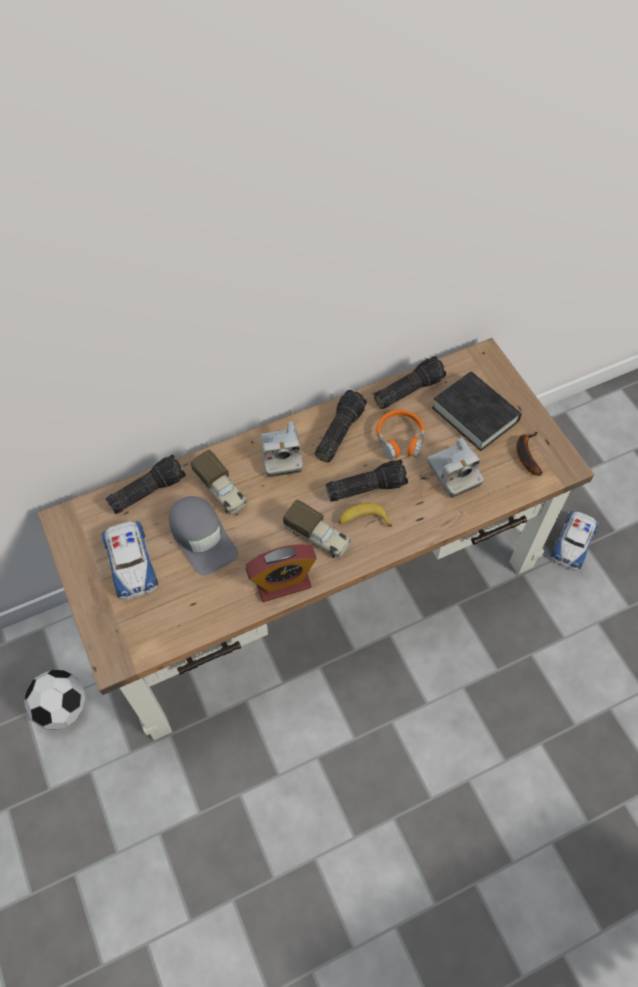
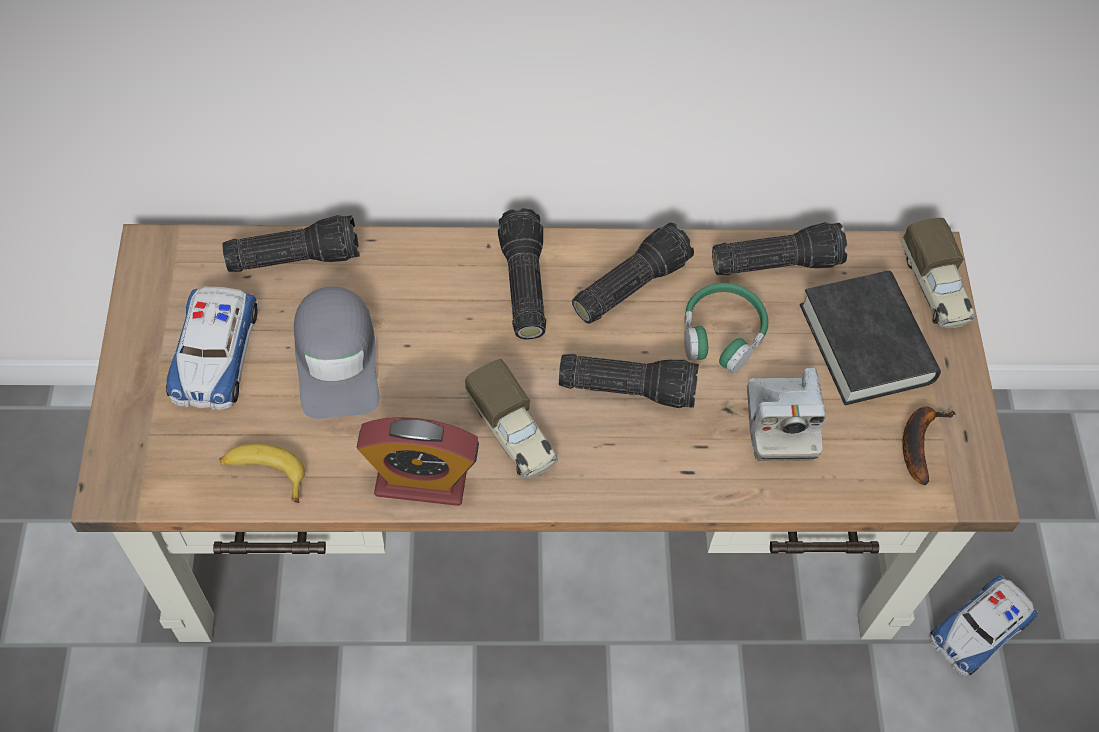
camera: 20 degrees right, 0 degrees up
football [24,670,85,730] -> none
toy truck [191,450,248,515] -> toy truck moved to [901,218,975,328]
camera [261,421,303,477] -> flashlight [498,208,546,339]
banana [339,503,392,527] -> banana moved to [219,443,305,503]
orange headphones [376,410,425,460] -> green headphones [684,283,768,373]

